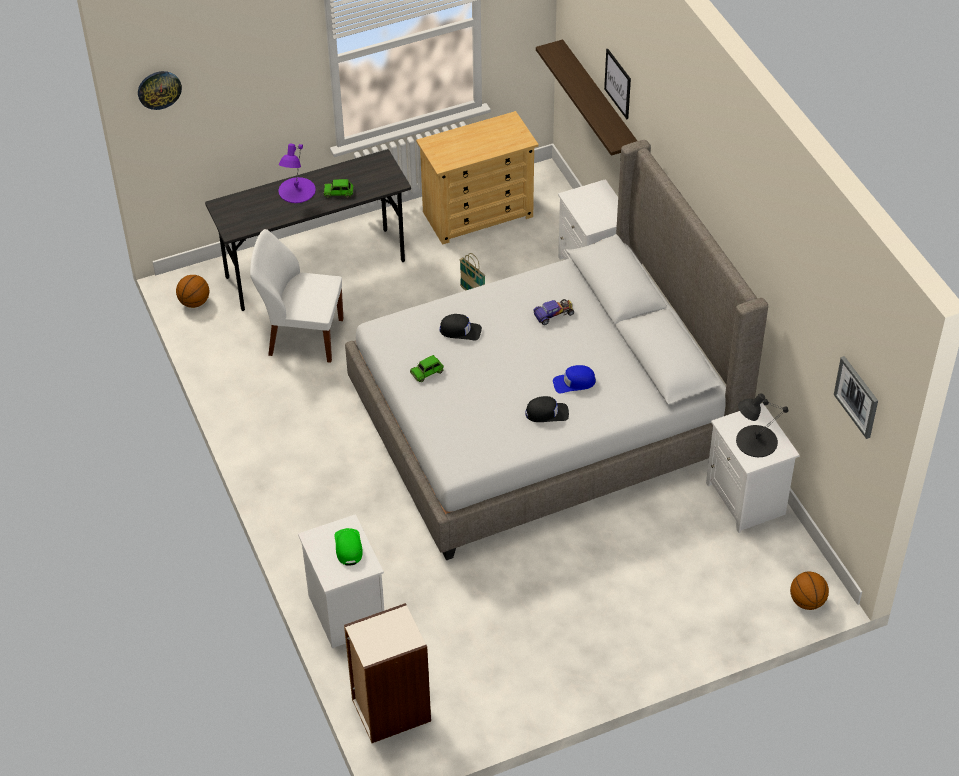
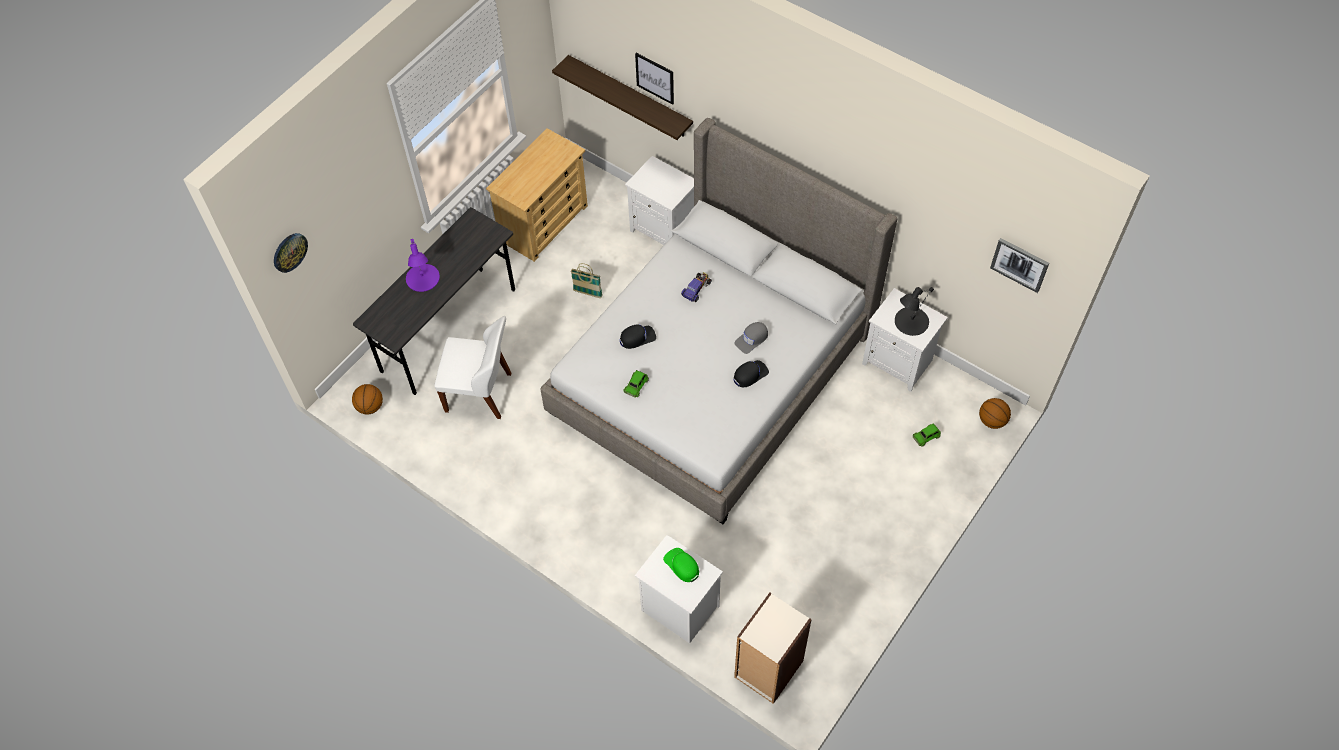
camera: 30 degrees left, 10 degrees up
white chair [250,229,343,363] -> white chair turned 150 degrees counterclockwise [434,316,511,419]
green toy car [323,179,354,198] -> green toy car moved to [913,424,941,447]
blue cap [553,365,596,393] -> grey cap [734,322,768,354]

